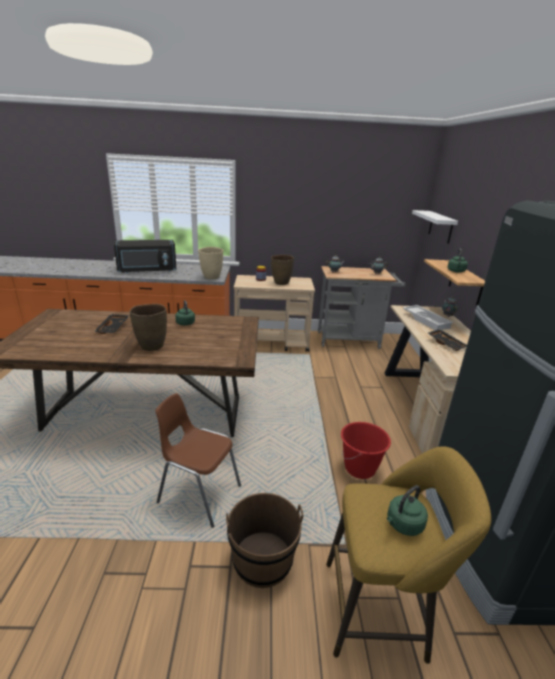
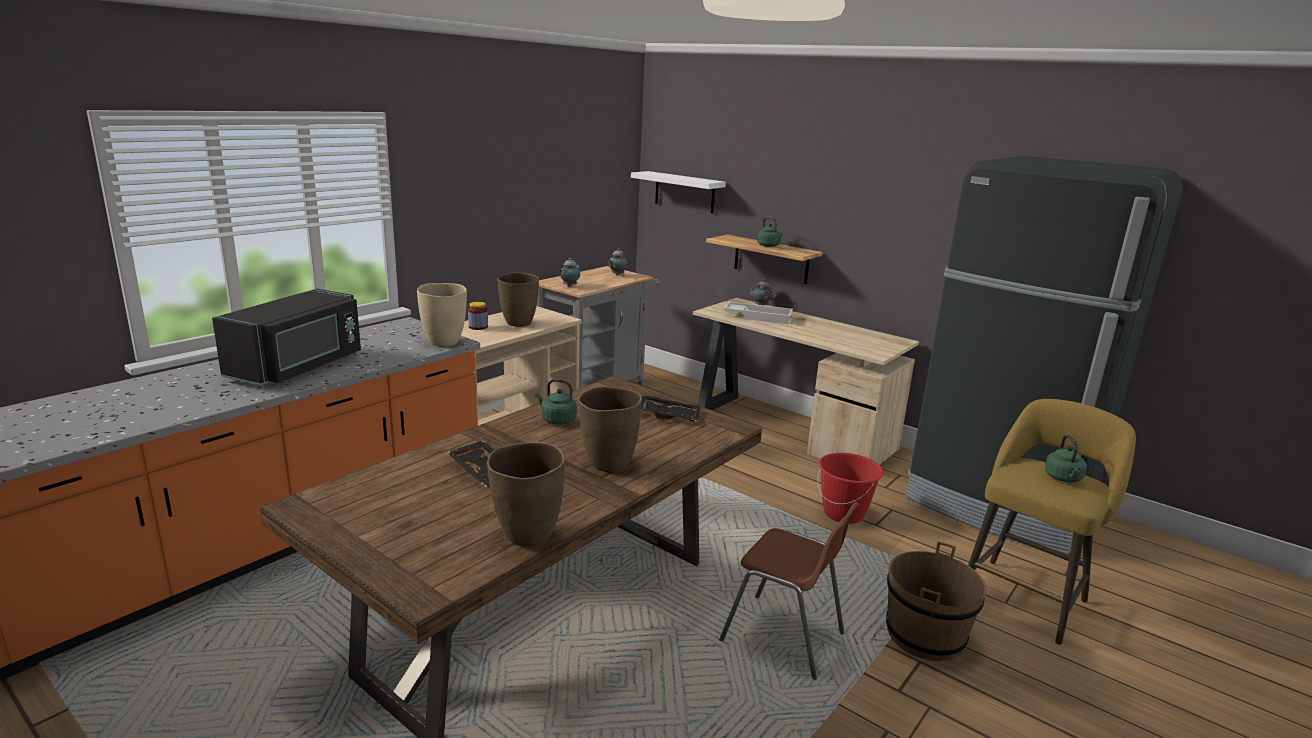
camera: 50 degrees left, 5 degrees down
brown chair [155,393,241,528] -> brown chair turned 120 degrees counterclockwise [719,502,859,680]
black tray [428,329,467,351] -> black tray moved to [641,394,701,422]
none -> brown vase [487,442,565,547]

